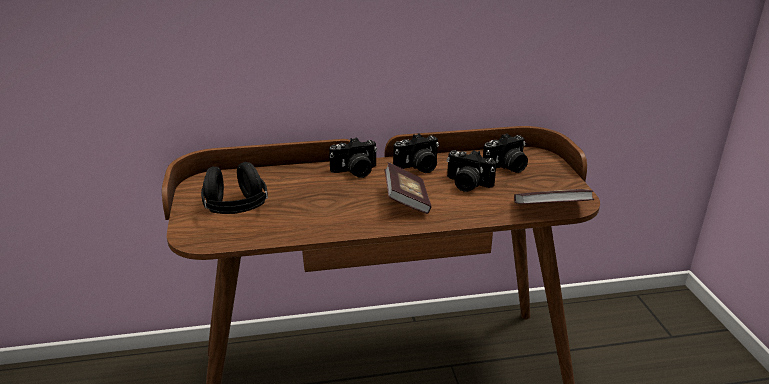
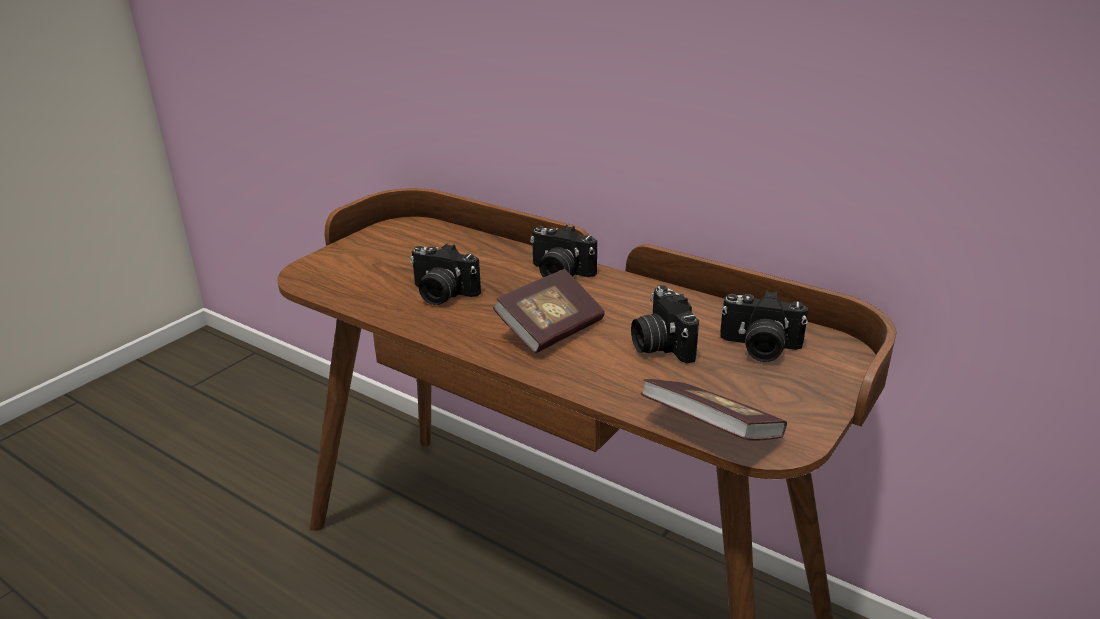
camera: 45 degrees right, 0 degrees up
black headphones [201,162,268,214] -> none
camera [393,133,439,173] -> camera moved to [410,243,481,305]

